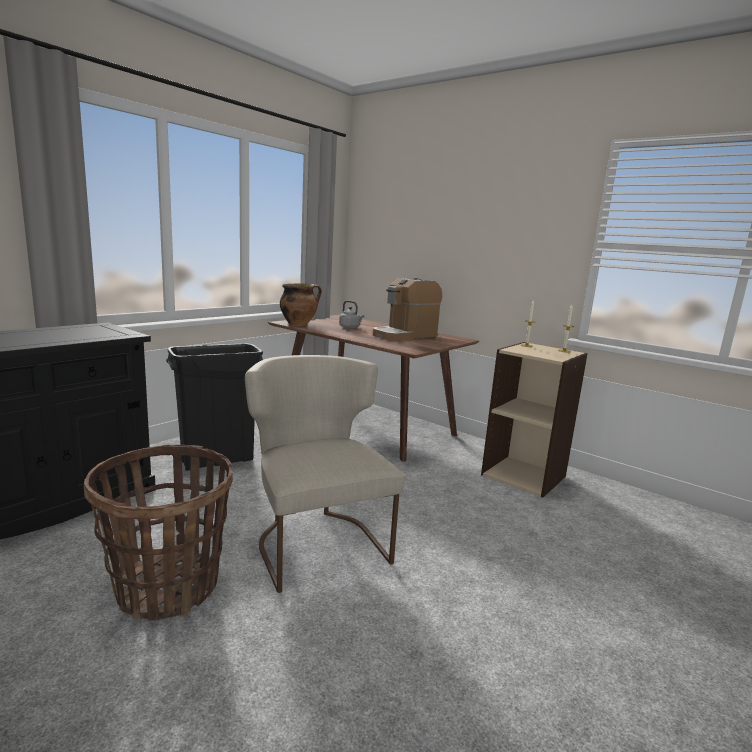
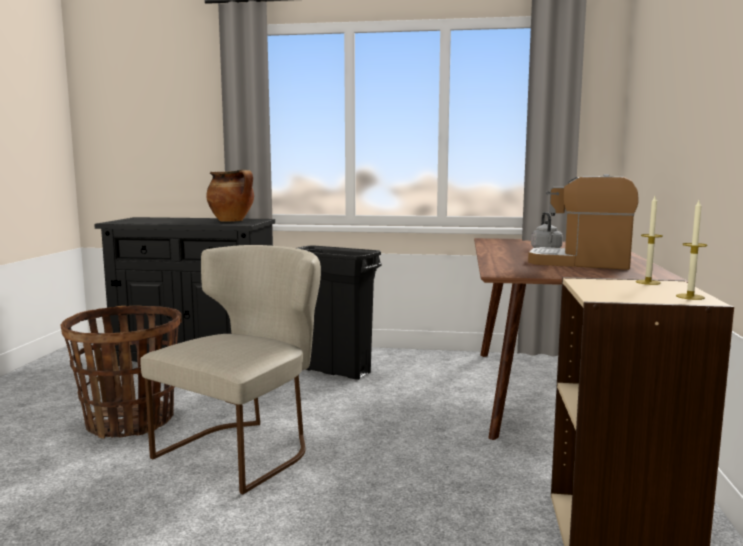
camera: 60 degrees right, 5 degrees down
cooking pot [280,284,322,326] -> cooking pot moved to [206,170,254,222]

